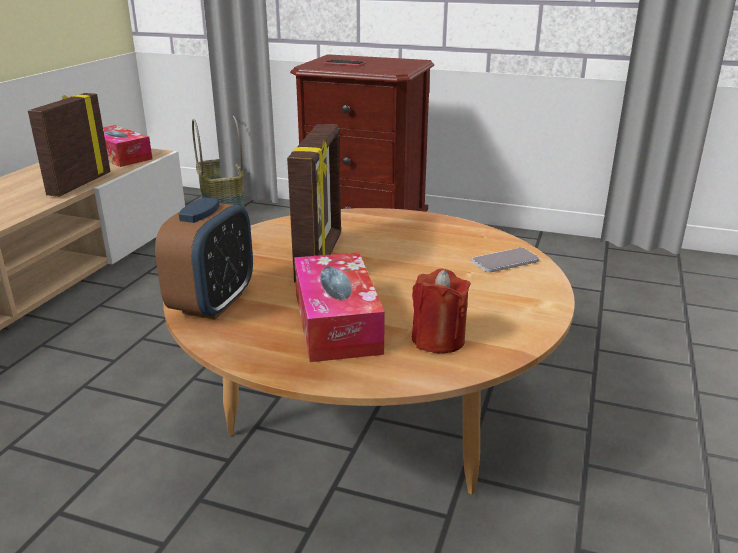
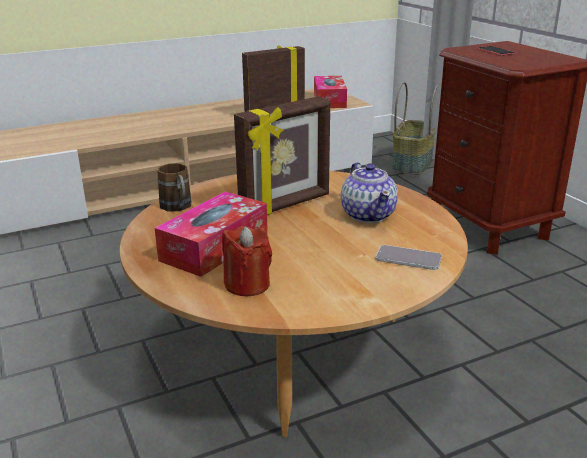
camera: 45 degrees right, 0 degrees up
alarm clock [155,197,253,320] -> brown mug [157,163,191,212]
none -> teapot [341,162,398,223]

